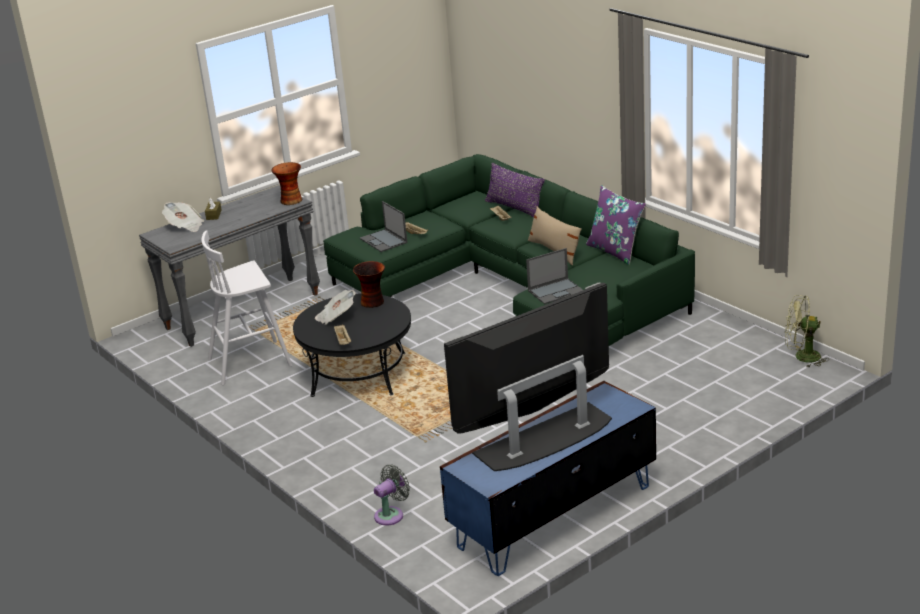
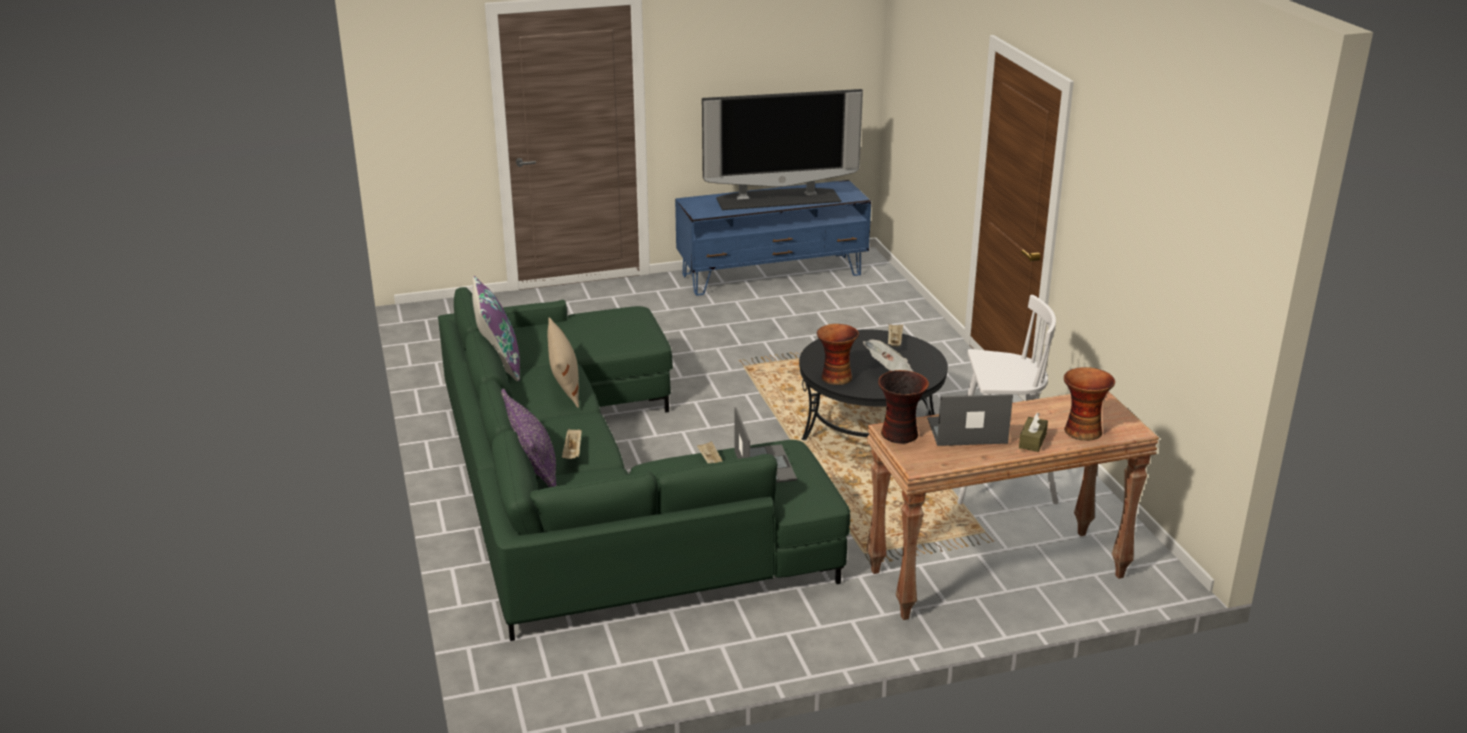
camera: 160 degrees left, 0 degrees up
grey console table [139,185,320,347] -> brown console table [866,391,1159,620]
newspaper [162,202,204,232] -> vase [1064,367,1115,441]
grey fan [374,464,410,526] -> none
laptop [526,248,583,304] -> laptop moved to [928,394,1013,446]
green fan [785,295,829,367] -> none

